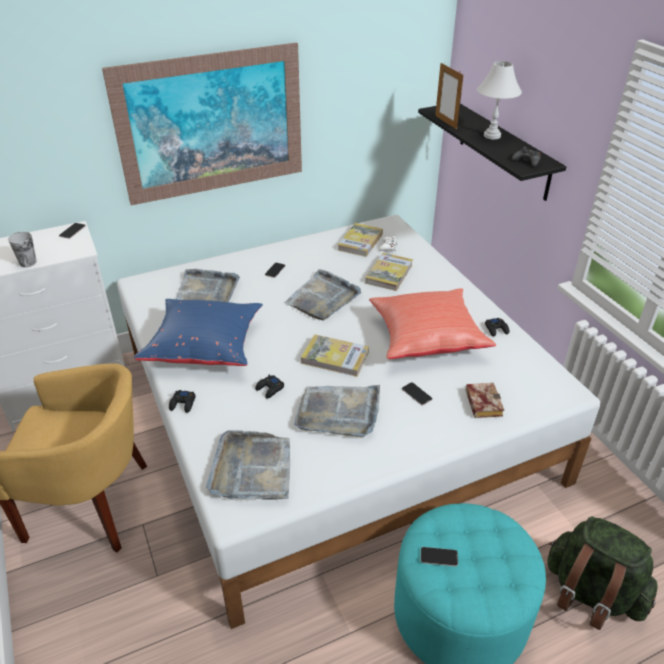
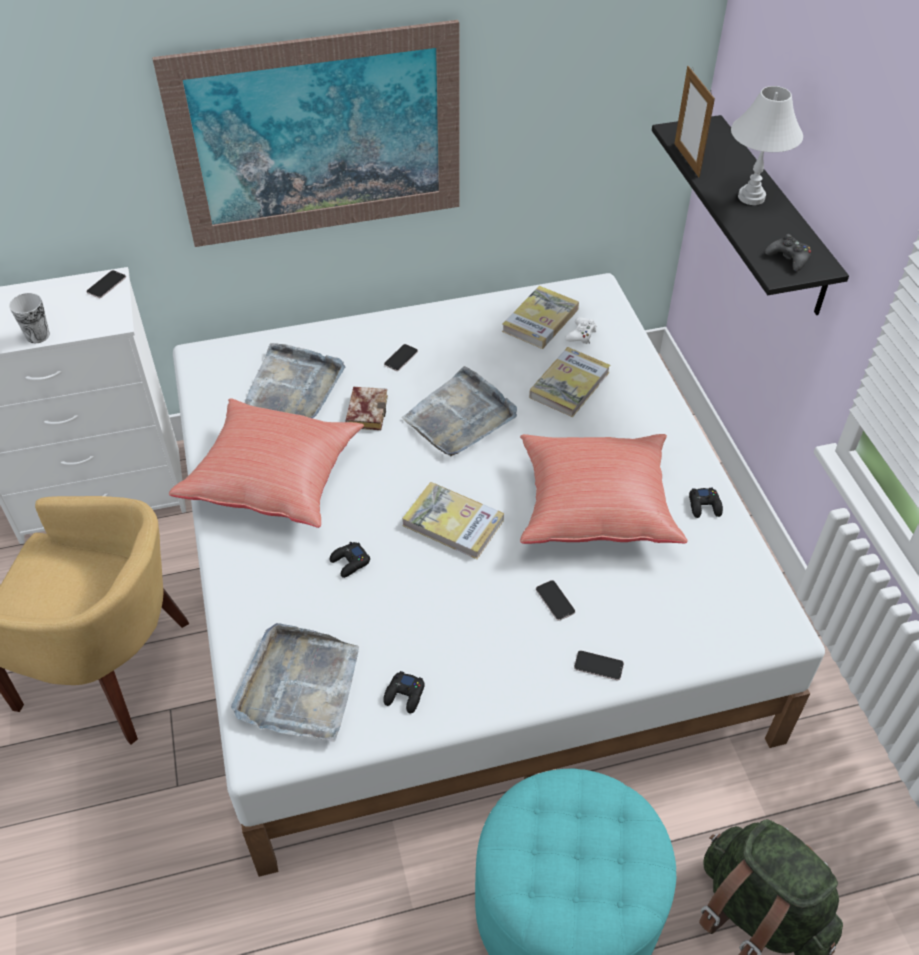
camera: 10 degrees right, 10 degrees up
blue pillow [134,299,263,366] -> red pillow [169,398,364,528]
black game controller [169,390,196,413] -> black game controller moved to [383,671,425,714]
grey tray [294,385,380,437] -> none
phone [421,547,458,566] -> phone moved to [574,650,624,680]
book [465,383,504,418] -> book moved to [345,387,388,430]

